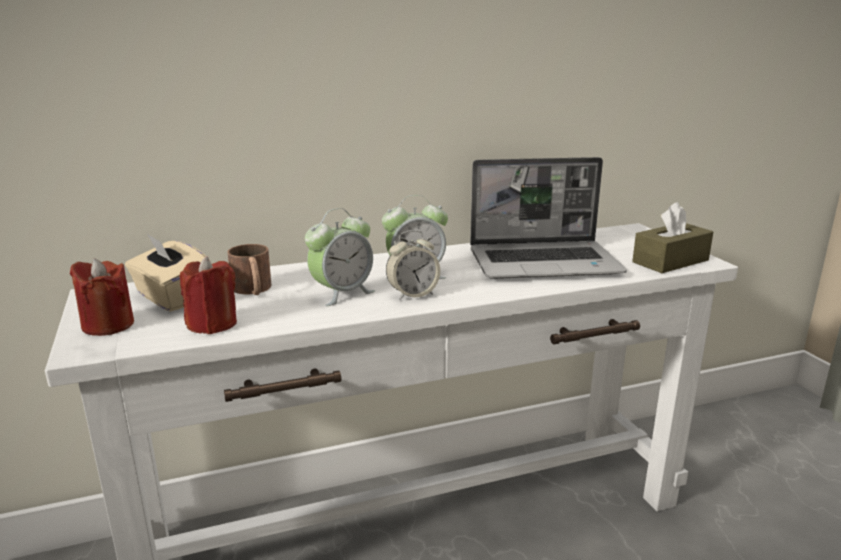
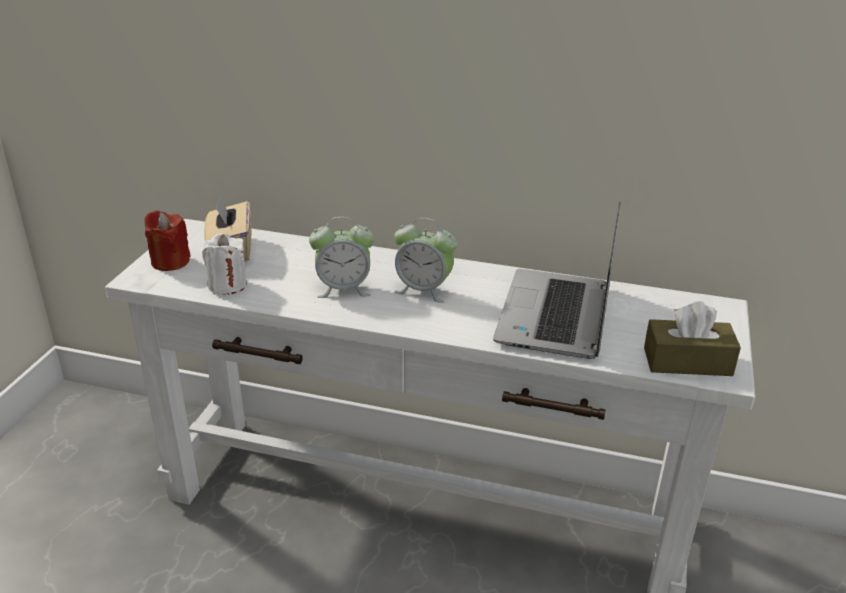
camera: 35 degrees right, 10 degrees up
red candle [180,256,237,334] -> white candle [202,233,247,295]
brown mug [227,244,271,295] -> none
alarm clock [386,230,440,300] -> none
laptop [470,157,627,279] -> laptop turned 75 degrees clockwise [493,202,621,359]

